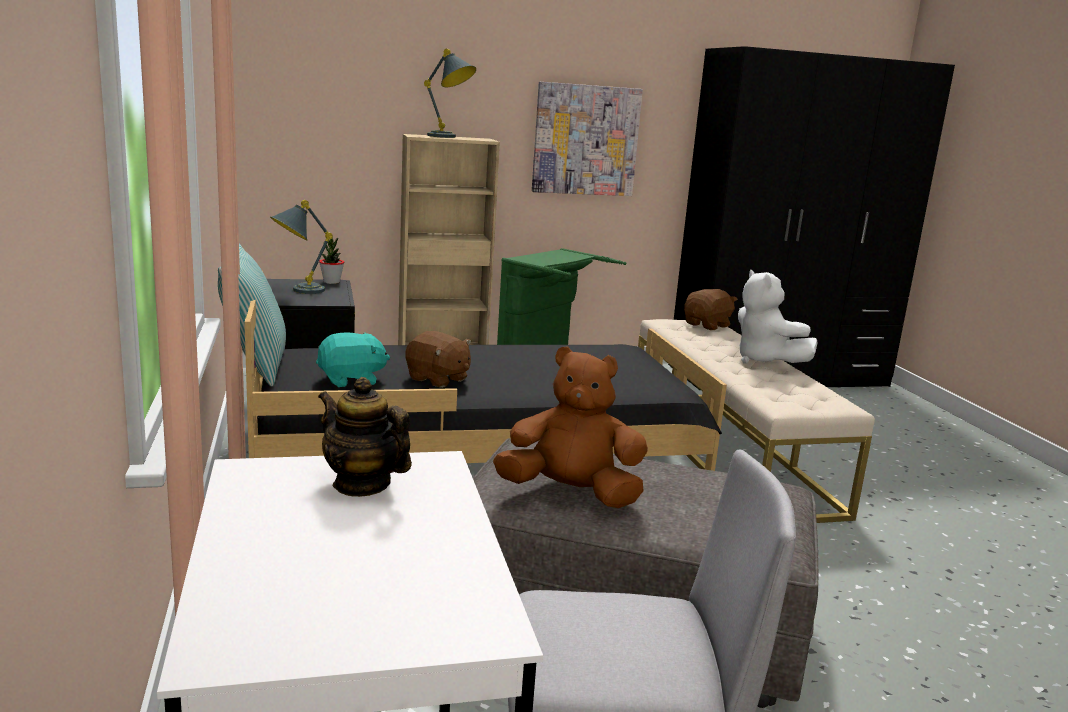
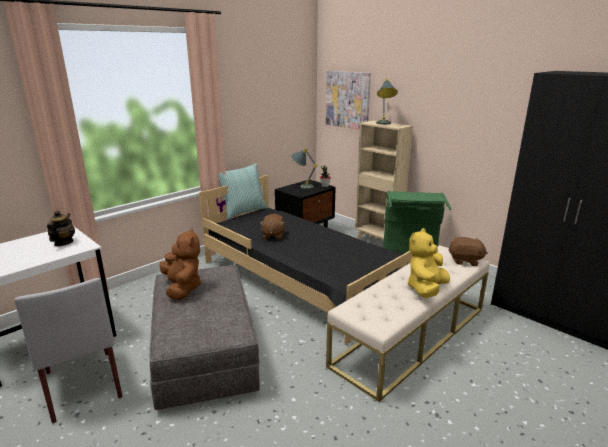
camera: 60 degrees right, 5 degrees up
turquoise plush toy [316,332,390,387] -> none
picture [532,82,643,196] -> picture moved to [326,71,371,130]
white plush toy [738,270,818,364] -> yellow plush toy [407,228,450,298]

